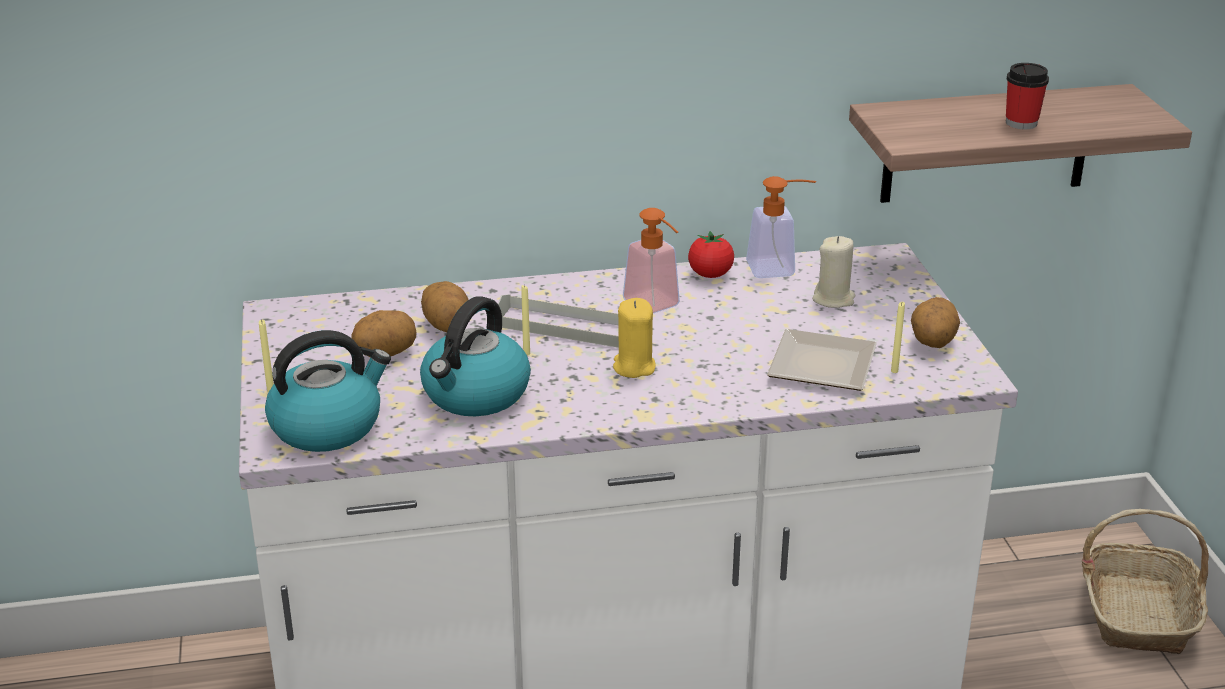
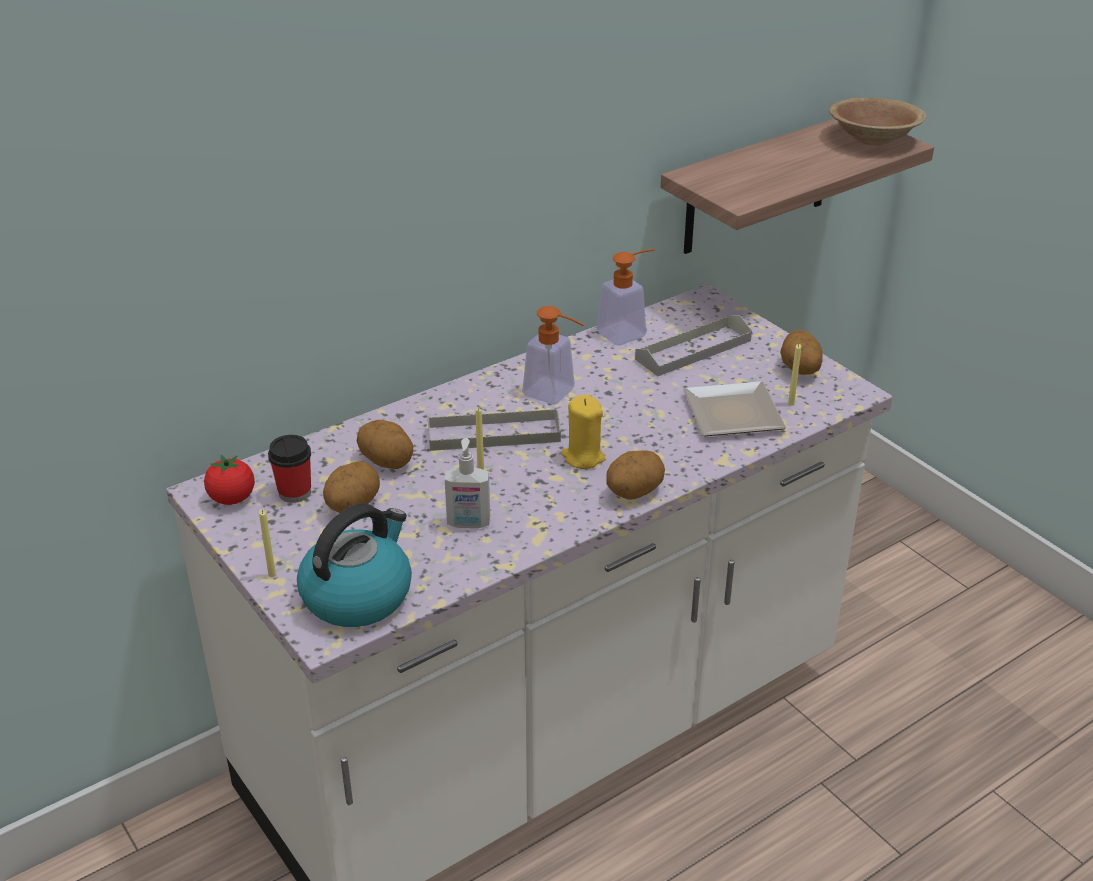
camera: 25 degrees left, 5 degrees up
kettle [420,296,531,416] -> soap dispenser [445,438,490,528]
tomato [688,231,734,278] -> tomato moved to [204,455,255,505]
beige candle [812,236,855,308] -> grey tray [635,315,752,376]
cup [1006,63,1049,129] -> cup moved to [268,435,311,503]
basket [1082,509,1209,654] -> none
none -> potato [606,451,665,499]
none -> brown bowl [829,98,927,146]

